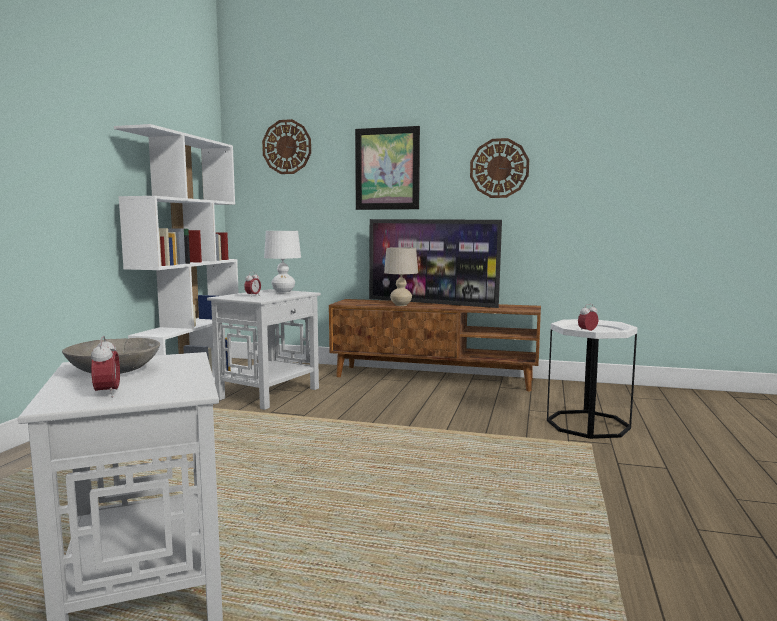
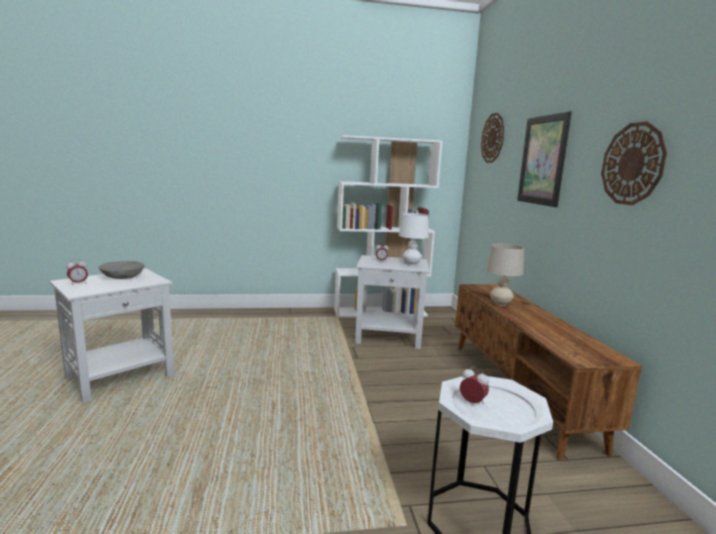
camera: 65 degrees right, 5 degrees up
television [369,219,502,308] -> none

